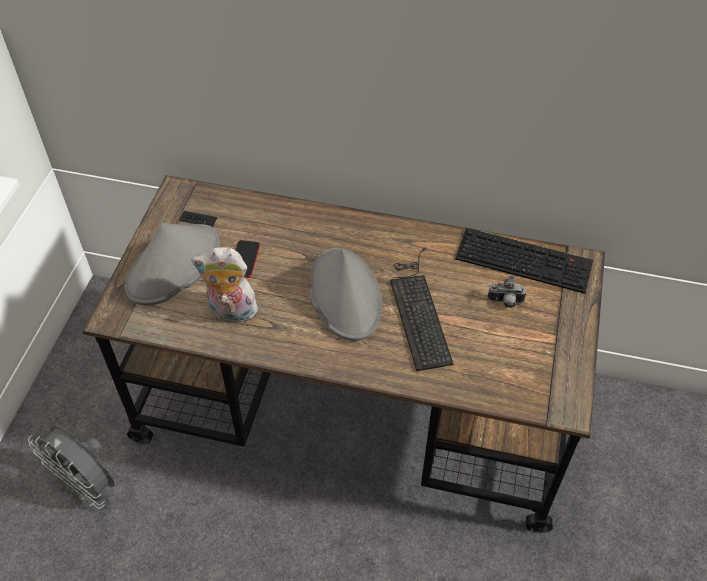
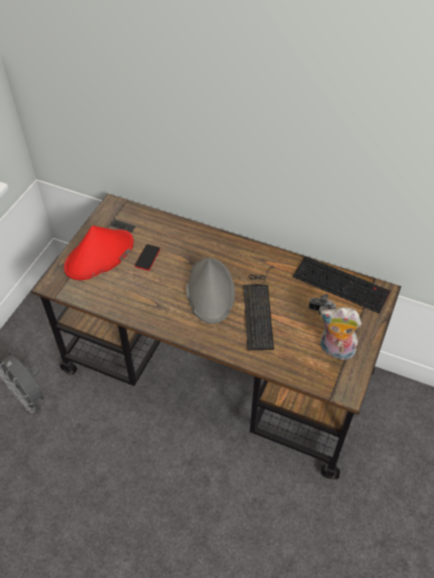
camera: 10 degrees right, 0 degrees up
grey hat [125,223,220,306] -> red hat [64,226,134,280]
plush toy [191,247,260,326] -> plush toy moved to [320,307,362,360]

